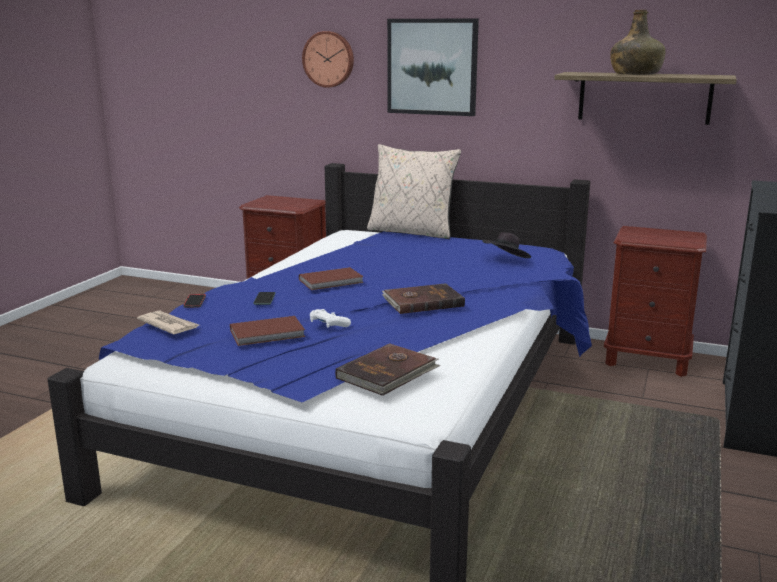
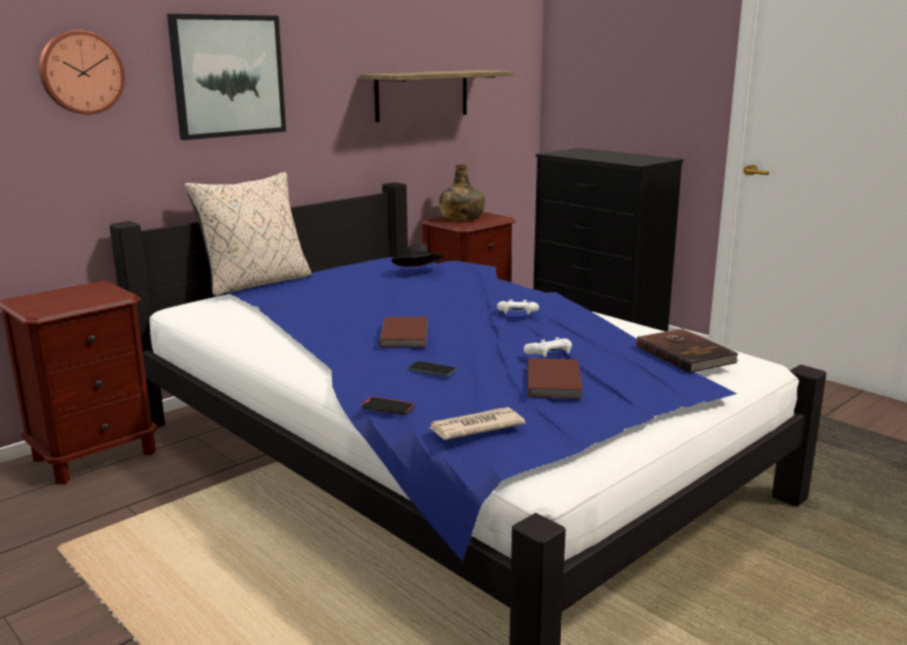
camera: 65 degrees left, 0 degrees up
brown book [382,283,465,314] -> white game controller [497,299,539,314]
green bottle [610,10,665,75] -> green bottle moved to [439,164,485,221]

